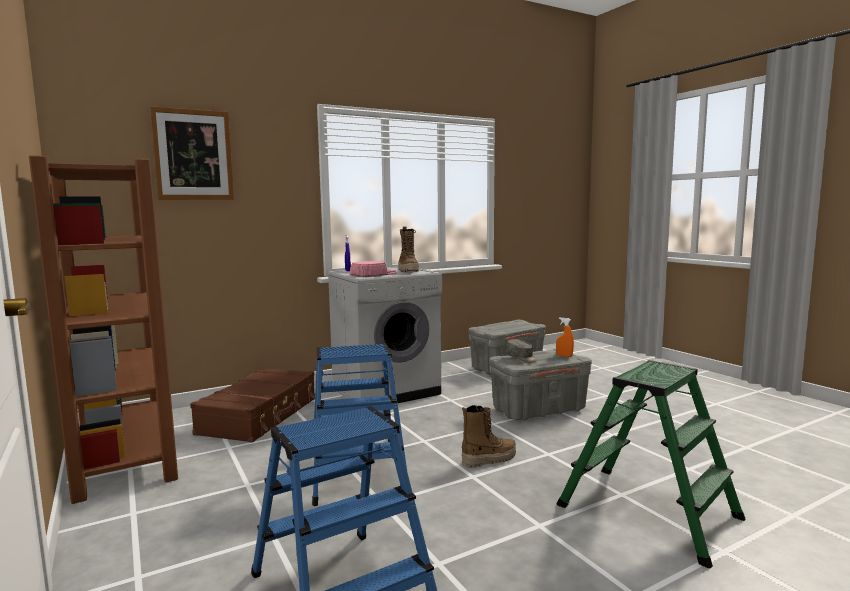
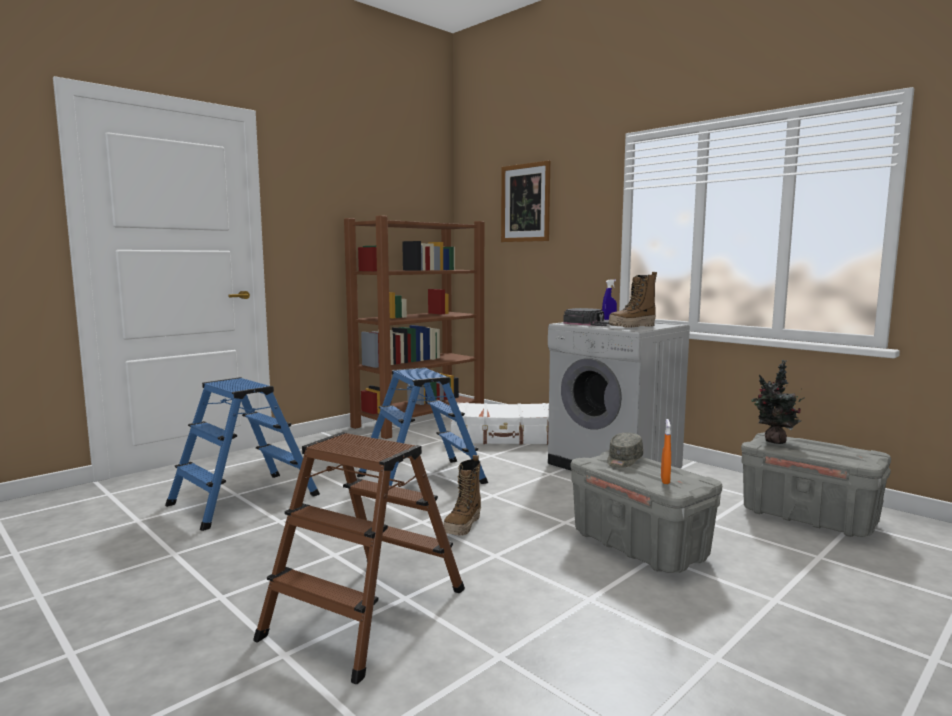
camera: 75 degrees right, 0 degrees up
brown suitcase [190,368,315,443] -> white suitcase [450,402,549,445]
pink cap [350,261,396,277] -> black cap [563,308,609,326]
boot [462,405,516,468] -> boot turned 60 degrees clockwise [444,455,481,535]
green step ladder [557,360,746,568] -> brown step ladder [253,432,465,684]
none -> potted plant [751,360,805,444]

